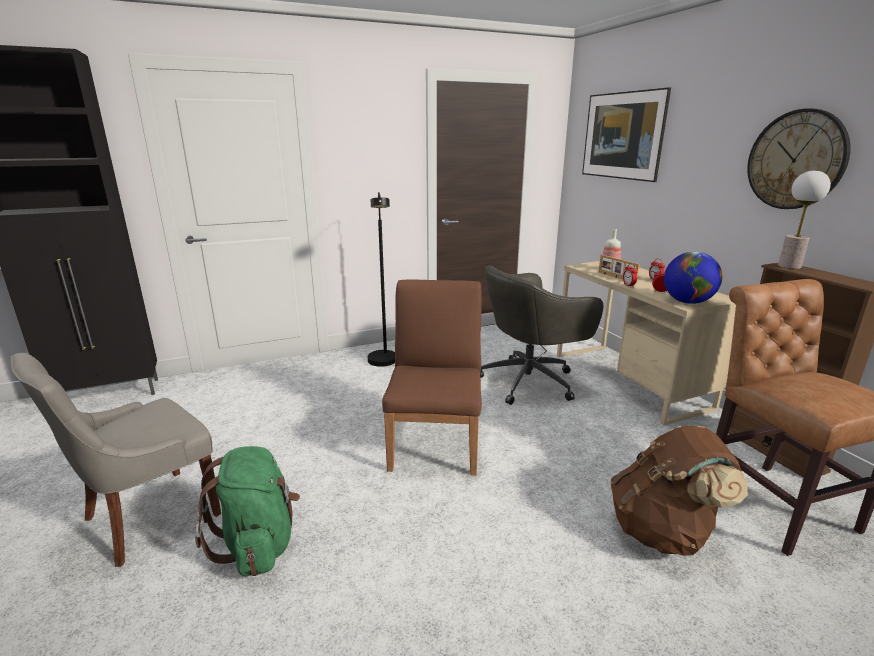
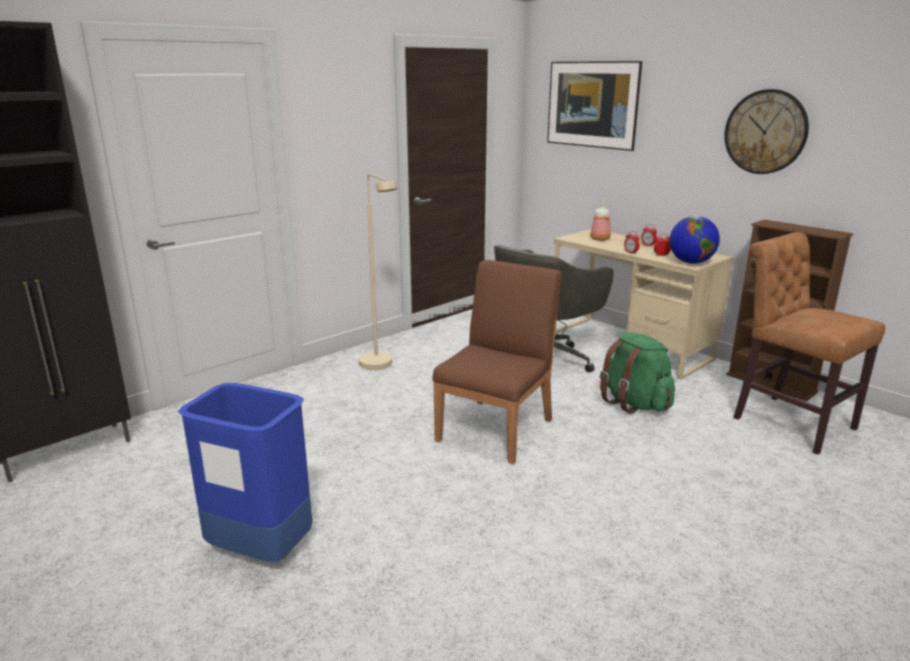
camera: 20 degrees left, 0 degrees up
grey chair [10,353,221,567] -> blue trash can [178,383,312,562]
green backpack [195,446,300,576] -> green backpack moved to [600,333,675,413]
black floor lamp [368,192,395,367] -> beige floor lamp [359,174,397,370]
brown chair [382,279,482,476] -> brown chair turned 45 degrees clockwise [432,260,562,464]
picture frame [599,255,640,283] -> none
brown backpack [611,426,748,556] -> none
table lamp [778,170,831,269] -> none

